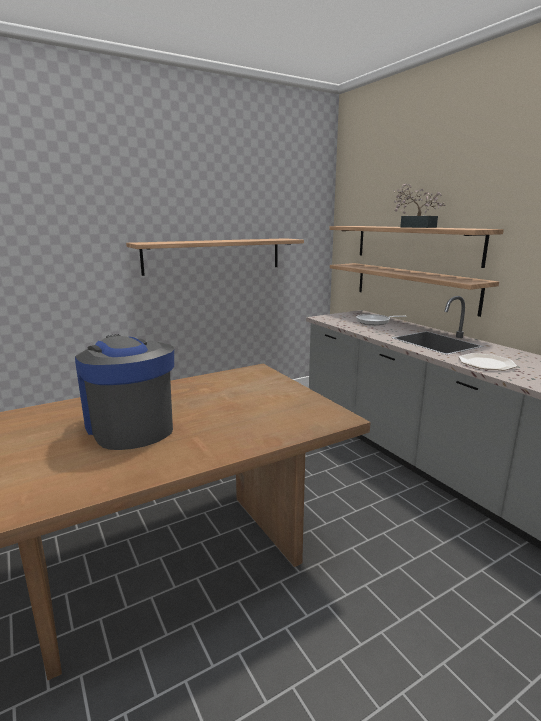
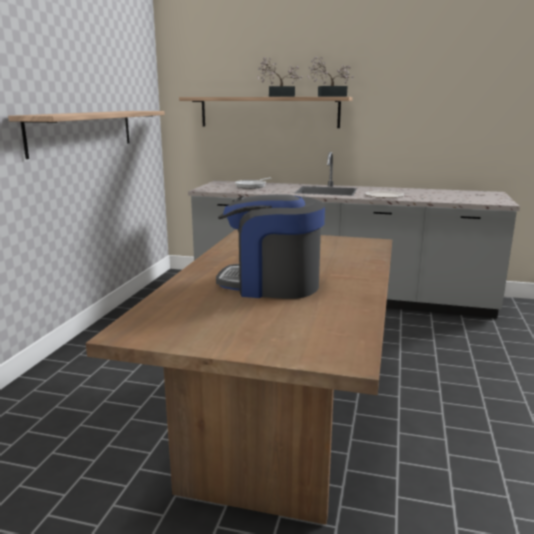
camera: 45 degrees left, 0 degrees up
shelf [330,263,499,317] -> none
none -> potted plant [307,56,354,97]

